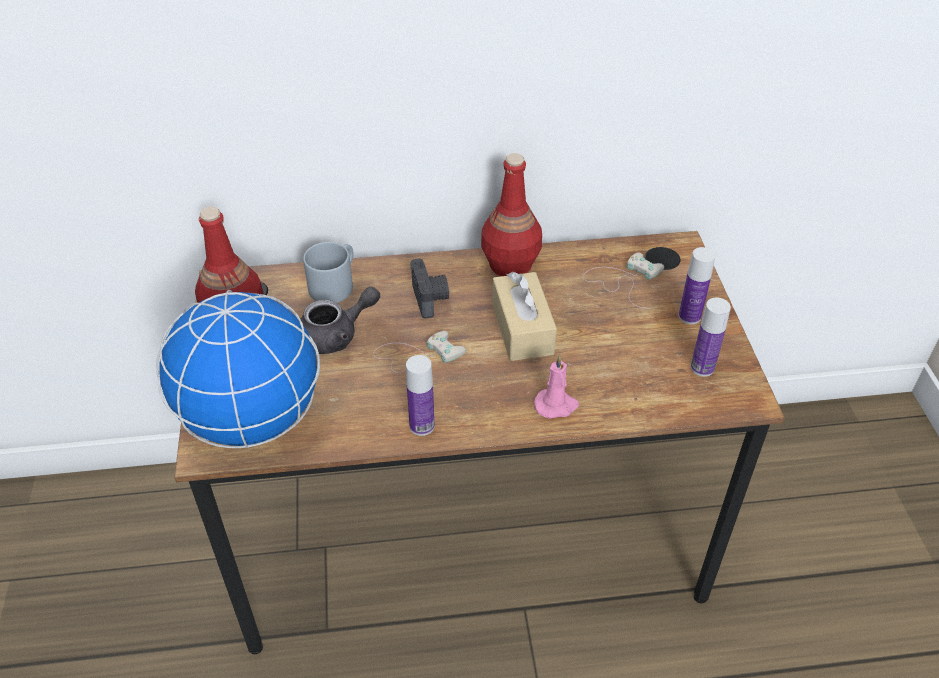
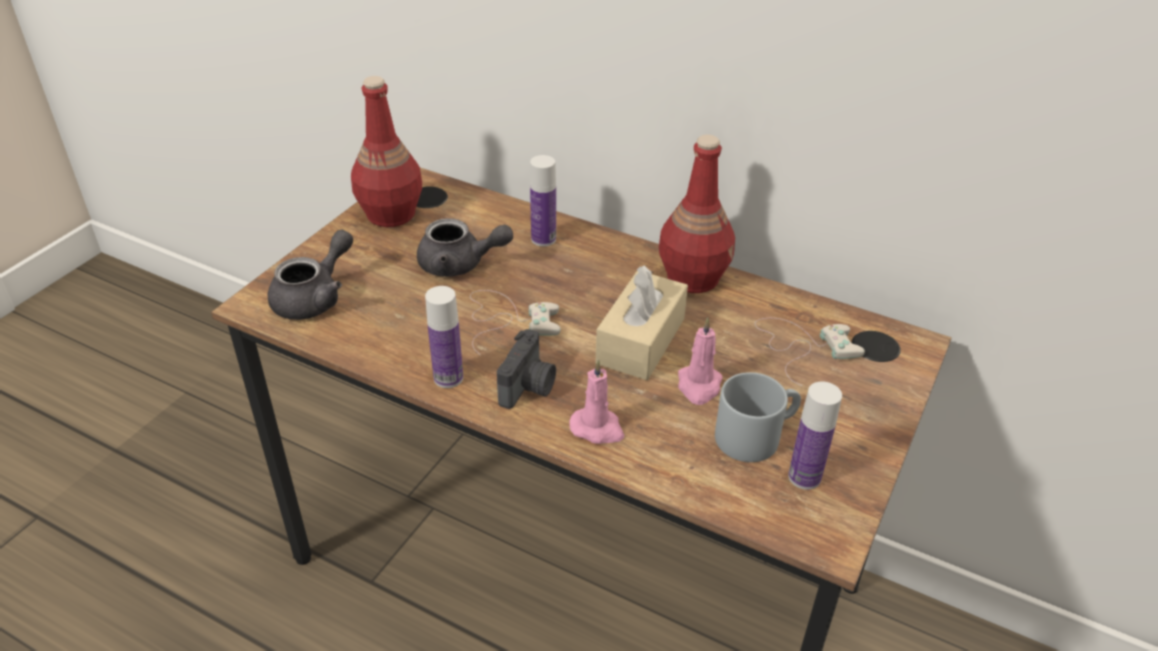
camera: 35 degrees right, 5 degrees down
globe [156,290,320,448] -> grey teapot [268,229,353,320]
grey mug [303,242,354,303] -> grey mug moved to [715,372,801,462]
camera [410,258,449,318] -> camera moved to [497,329,556,409]
bottle [678,247,716,324] -> bottle moved to [530,155,556,247]
none -> pink candle [678,317,723,405]

